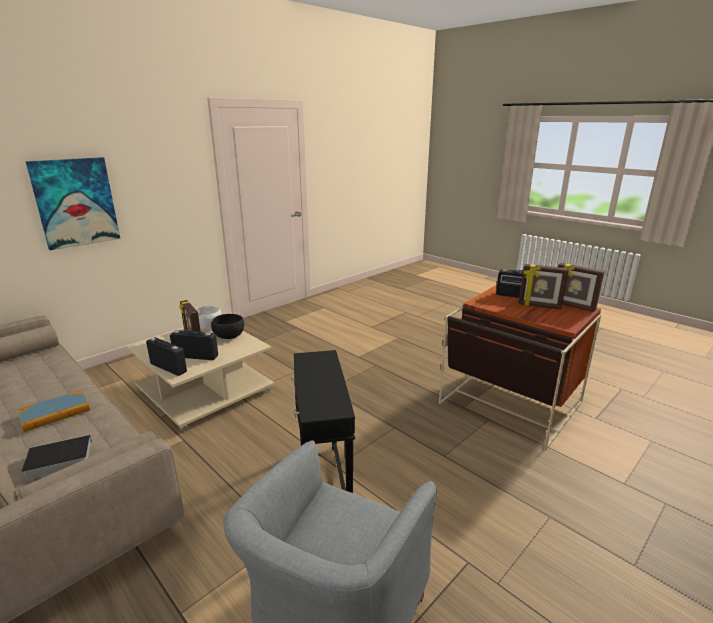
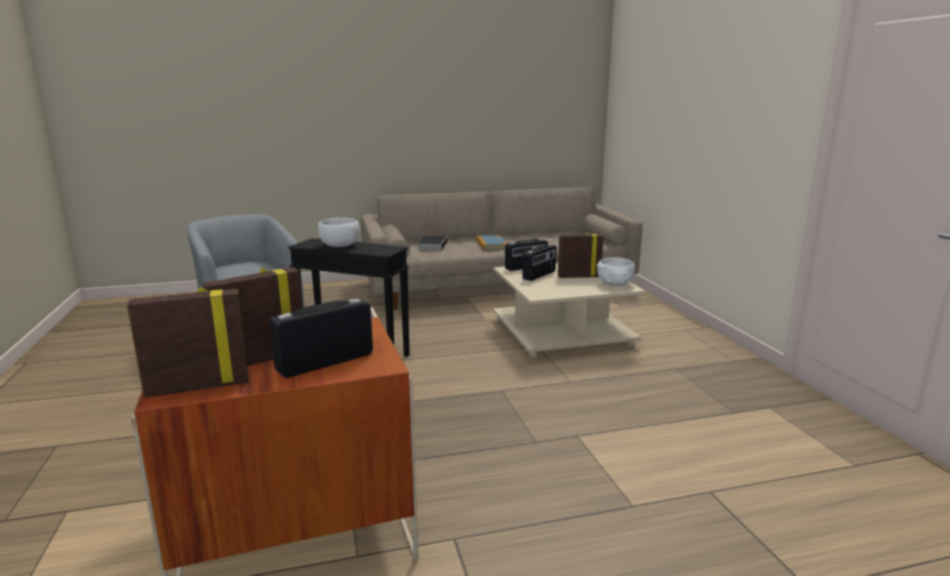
camera: 120 degrees right, 5 degrees down
picture [26,157,120,250] -> none
black bowl [211,314,244,339] -> none
none -> white bowl [318,218,360,247]

